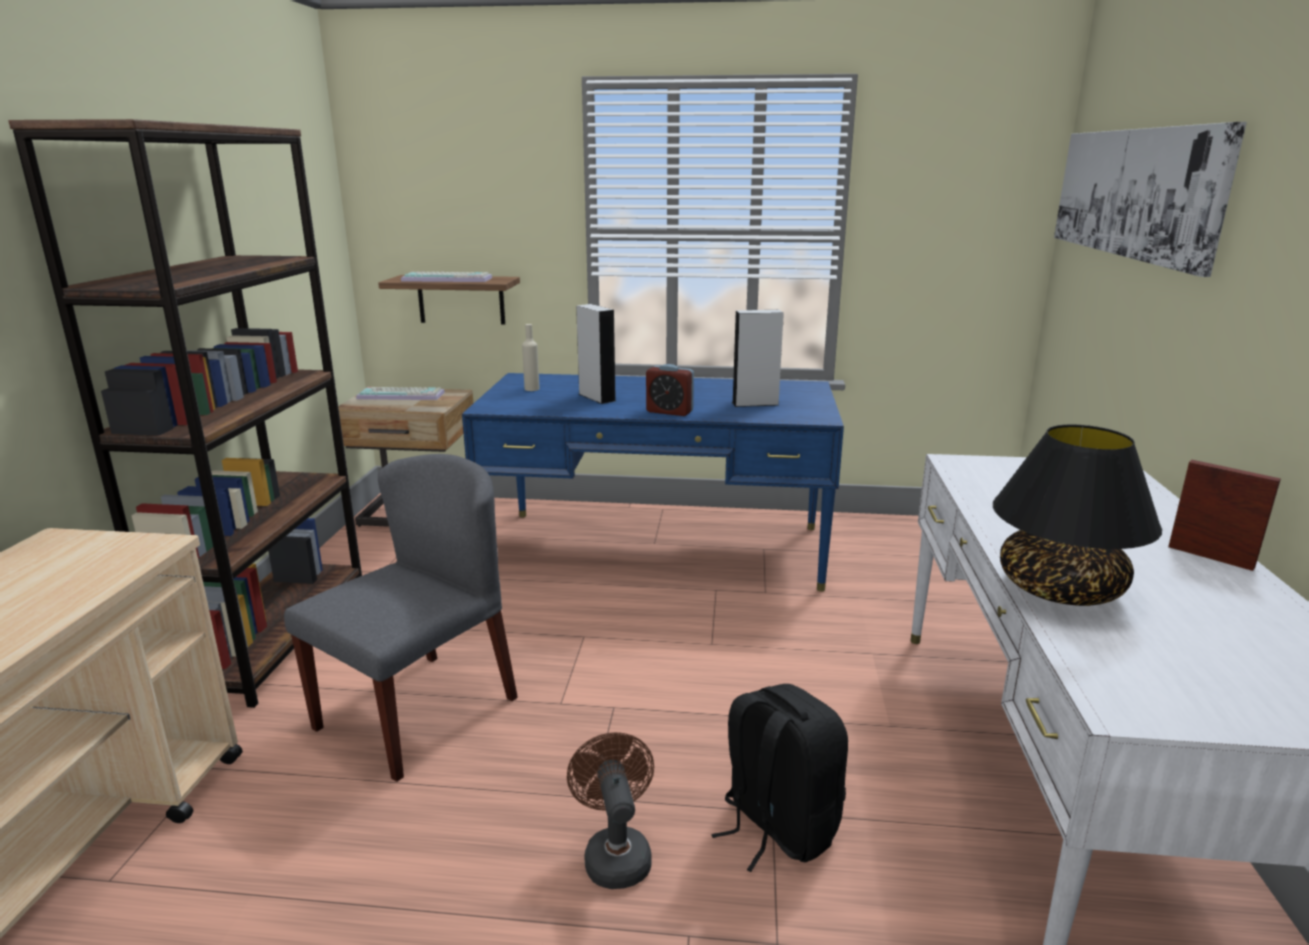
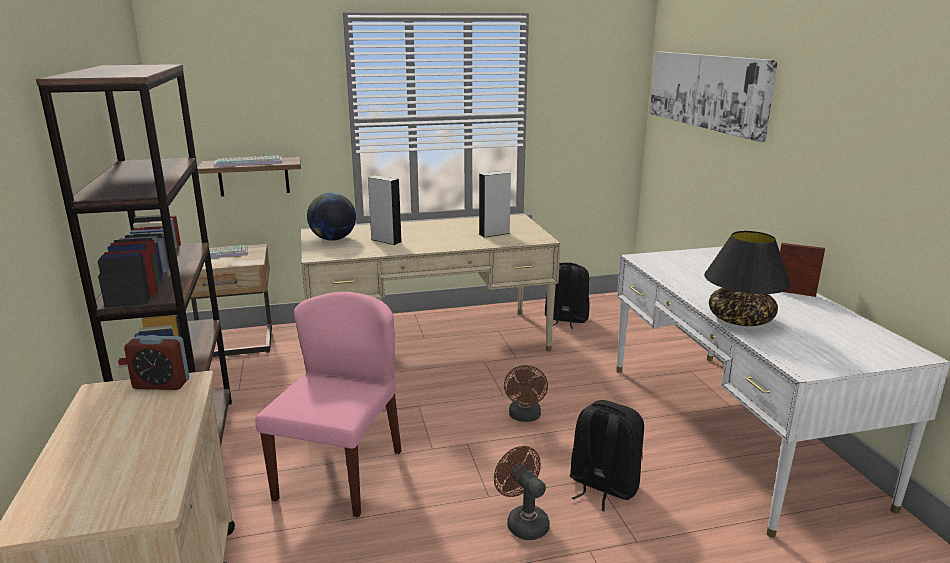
camera: 20 degrees left, 0 degrees up
grey chair [284,454,518,782] -> pink chair [255,292,402,517]
blue desk [462,373,844,592] -> beige desk [301,214,560,352]
beige bottle [522,324,540,391] -> globe [307,192,356,241]
alarm clock [646,364,694,416] -> alarm clock moved to [124,335,189,390]
none -> brown fan [504,365,548,422]
none -> black backpack [545,262,590,329]

